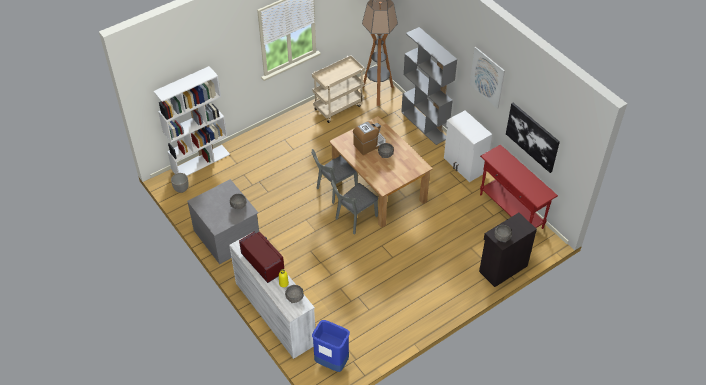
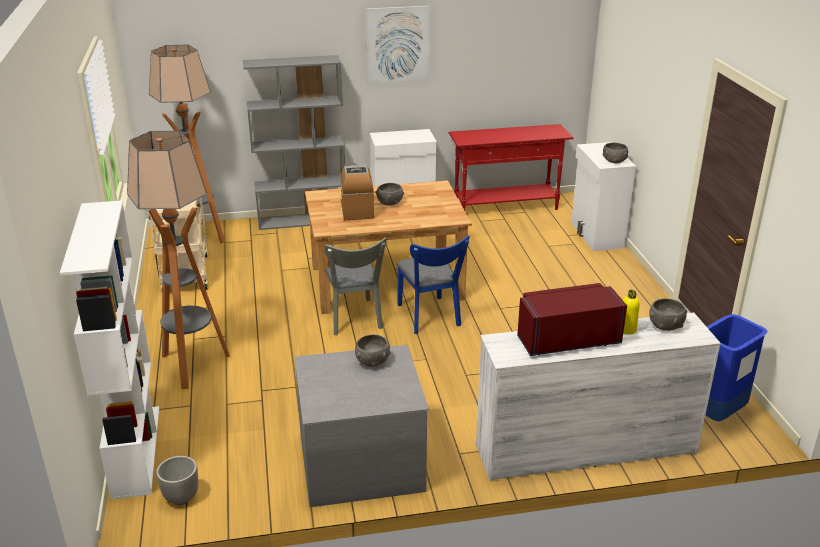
camera: 65 degrees left, 20 degrees down
grey chair [331,180,378,234] -> blue chair [397,235,470,334]
black cabinet [479,213,537,287] -> white cabinet [571,142,636,251]
picture [506,103,560,173] -> none
none -> floor lamp [127,131,230,389]

